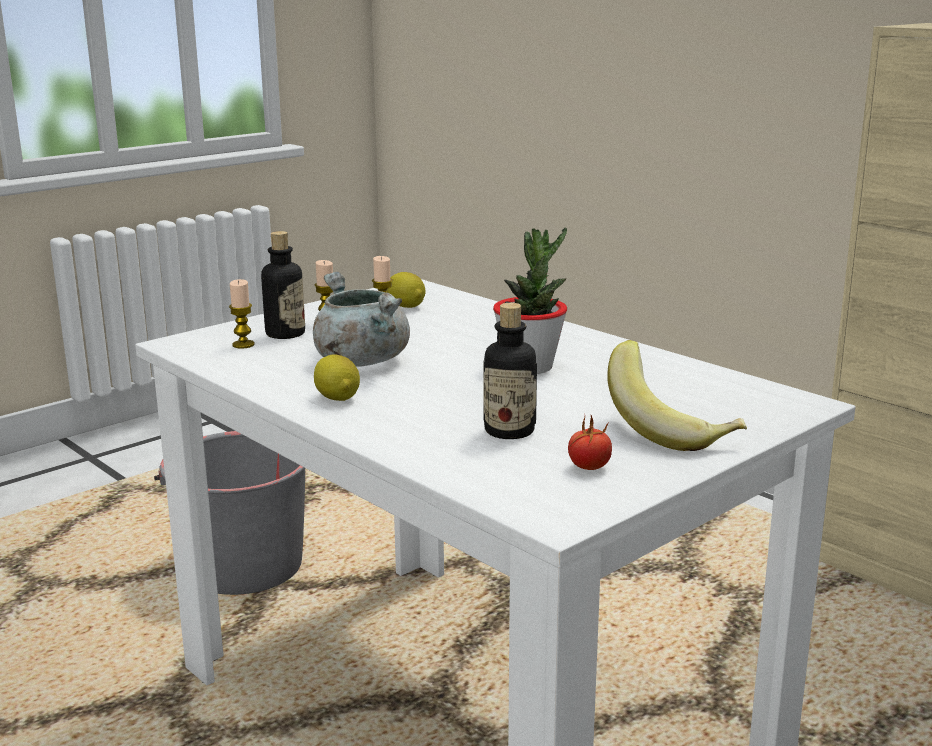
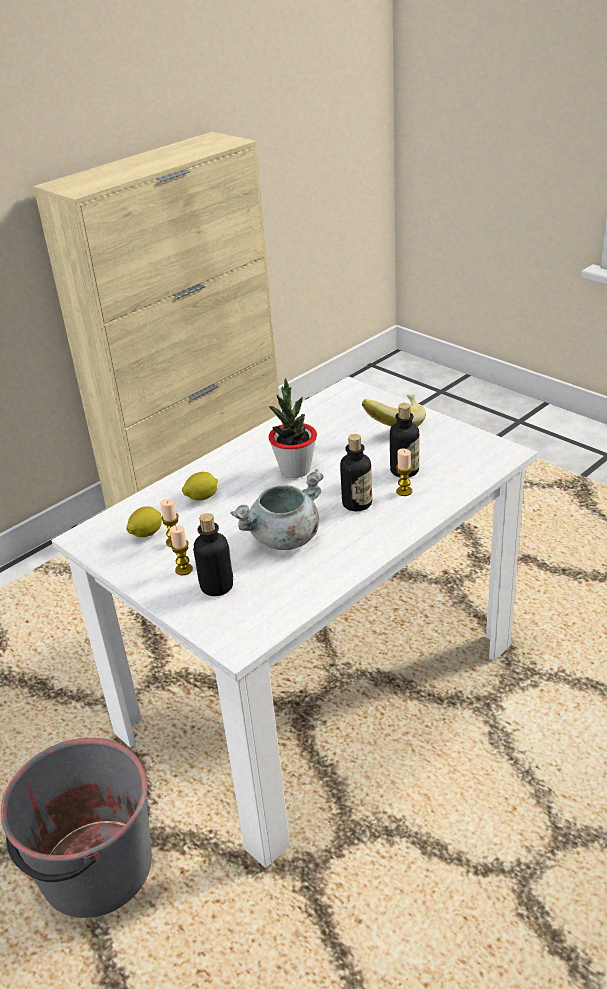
camera: 90 degrees left, 15 degrees up
candle [229,279,255,349] -> candle moved to [396,449,413,496]
lemon [314,355,360,401] -> lemon moved to [182,472,218,501]
tomato [568,415,612,470] -> none
none -> bottle [340,434,372,511]

